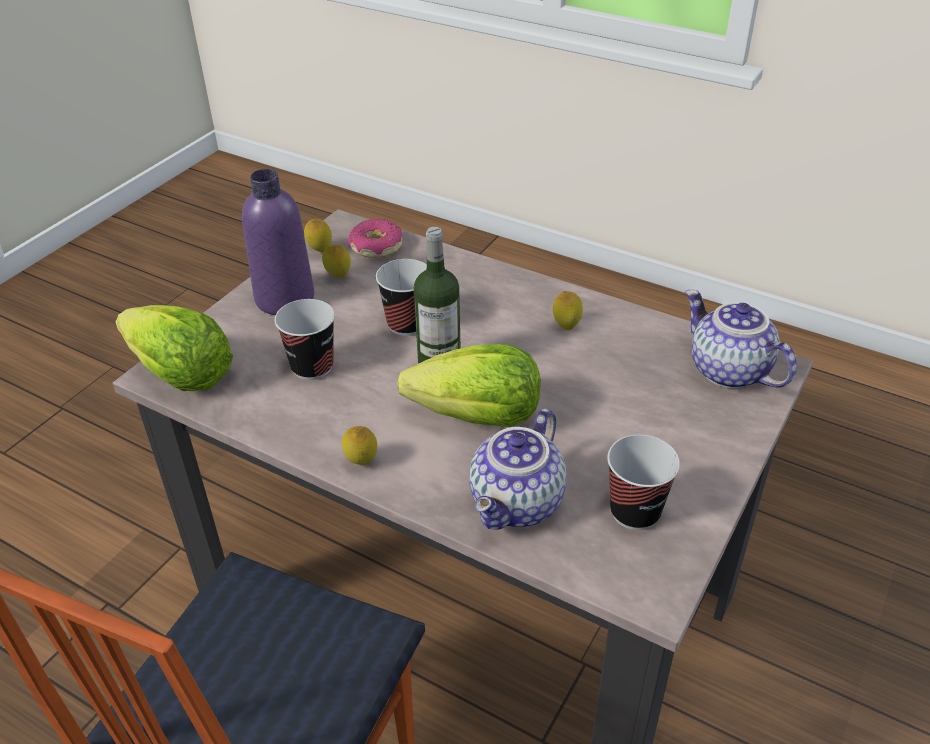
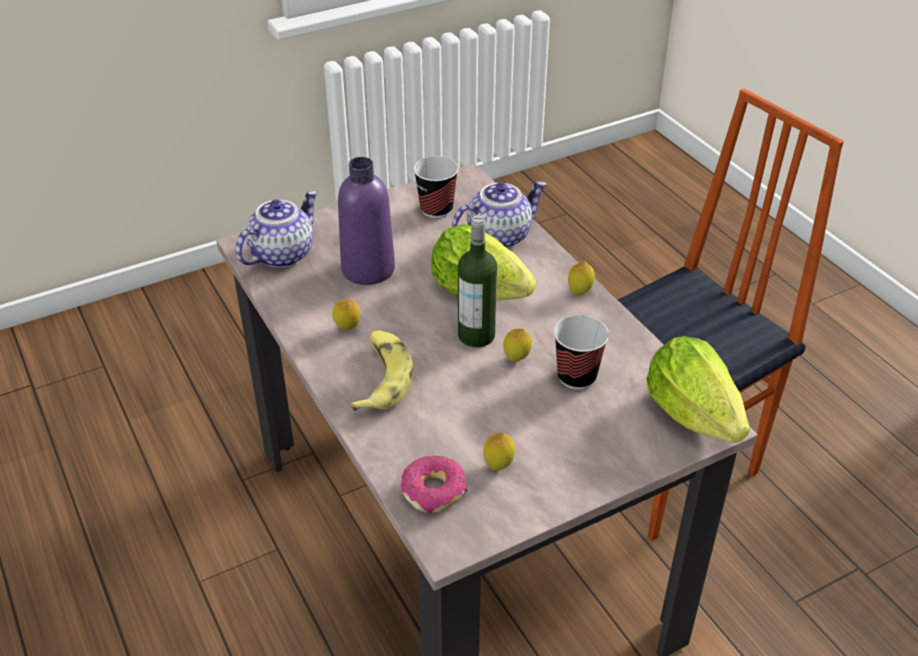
camera: 150 degrees left, 0 degrees up
purple bottle [242,169,314,315] -> purple bottle moved to [338,157,395,285]
lemon [304,219,332,252] -> lemon moved to [503,328,532,362]
cup [376,259,427,336] -> none
teapot [685,290,797,389] -> teapot turned 135 degrees counterclockwise [235,191,318,268]
none -> banana [349,330,413,411]

